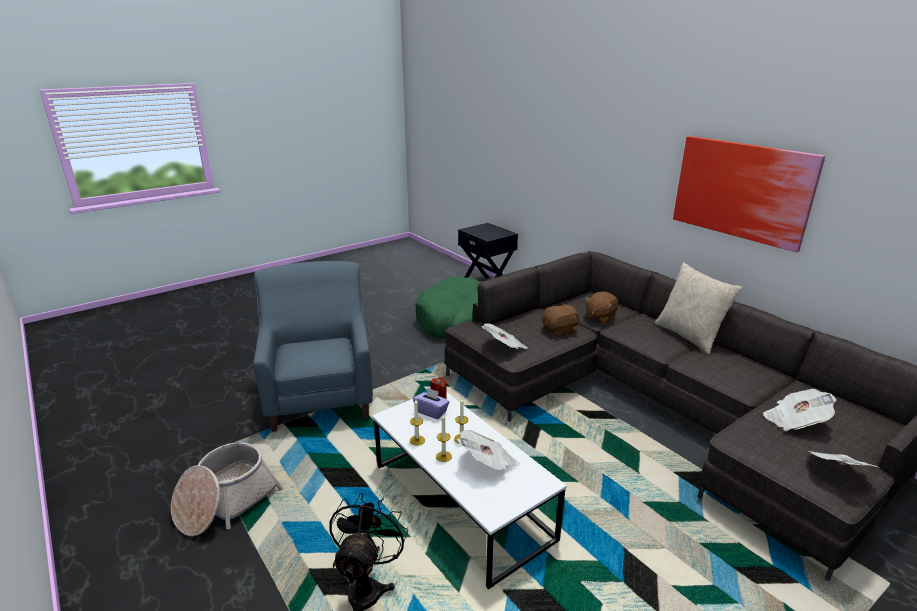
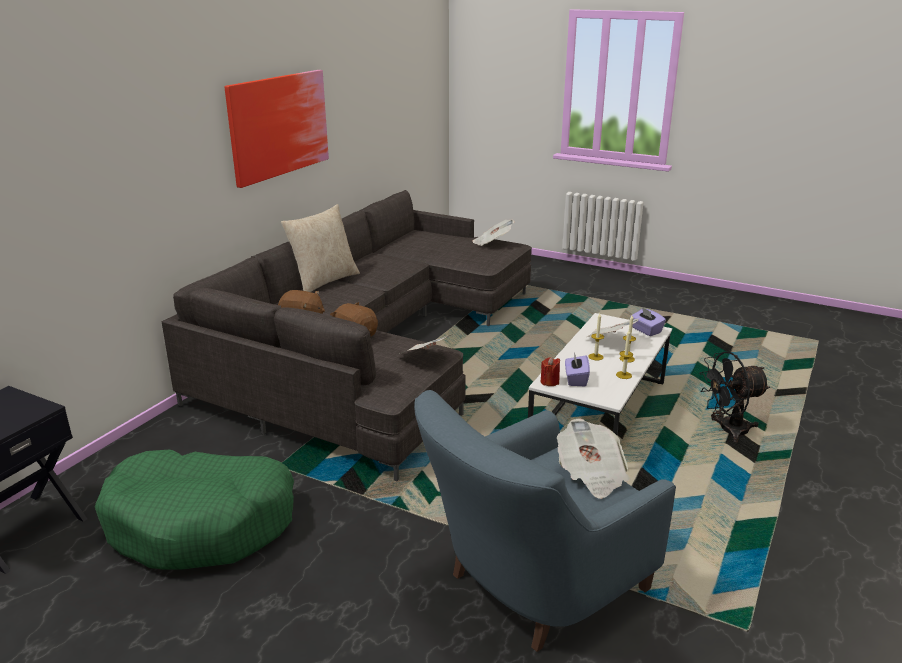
camera: 115 degrees left, 0 degrees up
basket [171,442,284,536] -> none
newspaper [763,389,837,431] -> newspaper moved to [557,419,630,499]
none -> purple tissue box [630,307,666,336]

